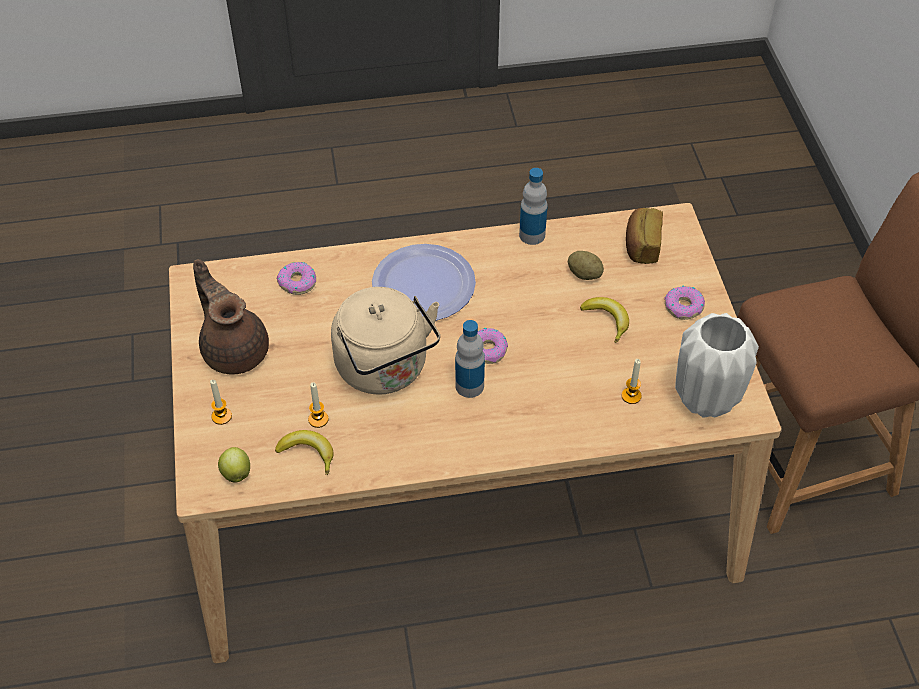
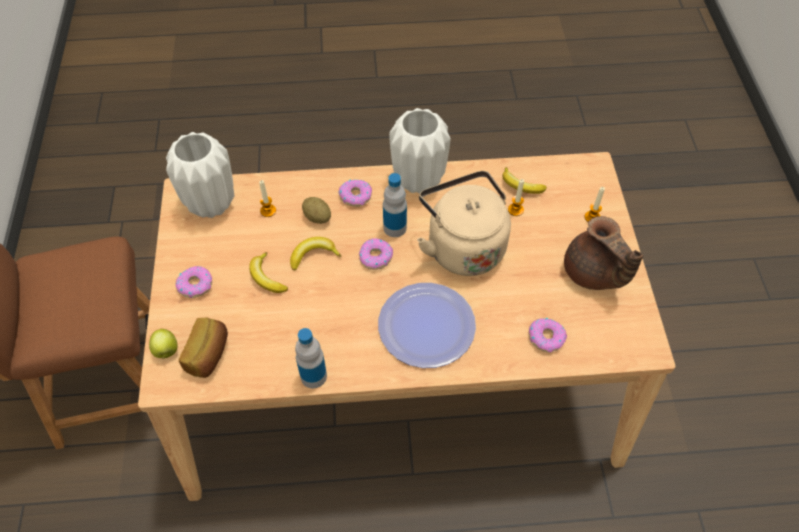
camera: 175 degrees left, 5 degrees up
apple [218,447,250,482] -> apple moved to [149,329,178,359]
potato [568,251,604,280] -> potato moved to [302,197,331,224]
none -> banana [290,237,341,271]
none -> donut [339,179,372,207]
none -> white vase [389,108,450,193]

